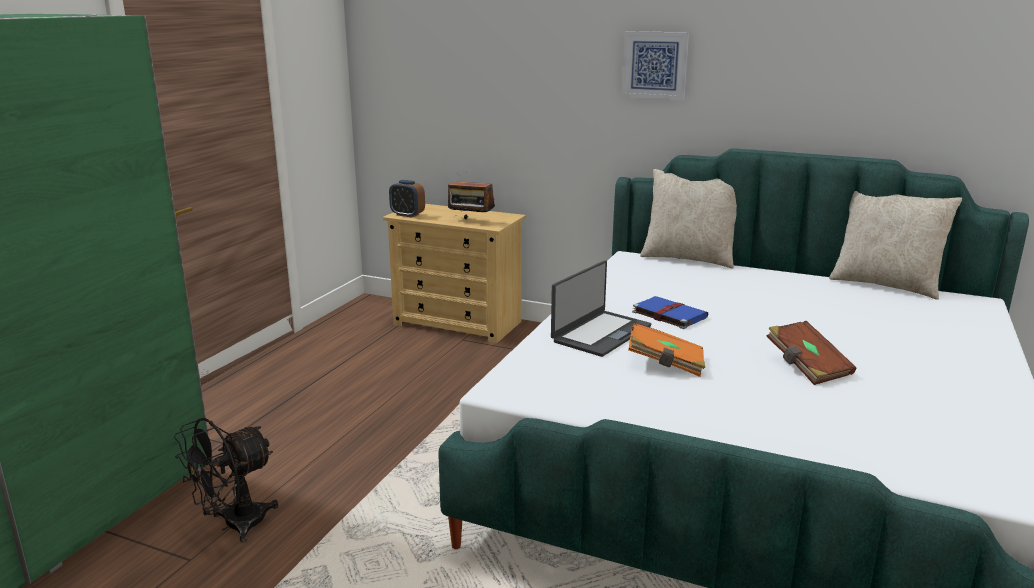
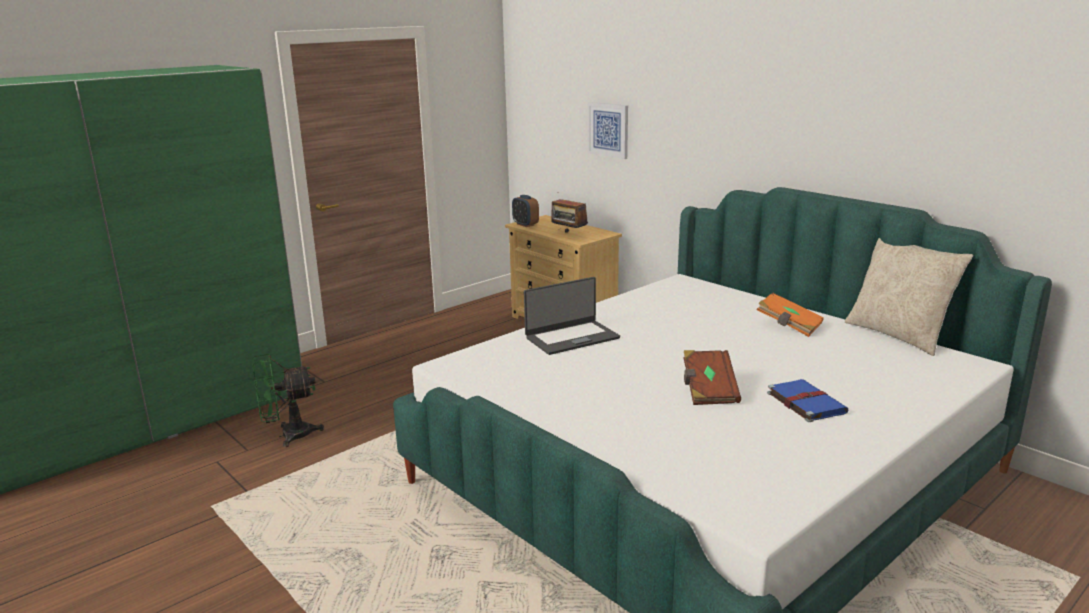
camera: 25 degrees right, 0 degrees up
black fan [174,418,279,543] -> green fan [252,354,324,447]
picture [622,31,689,100] -> picture moved to [588,102,628,159]
orange book [628,322,705,377] -> orange book moved to [757,293,824,337]
blue book [632,296,708,329] -> blue book moved to [767,379,848,422]
beige pillow [640,169,737,269] -> none

